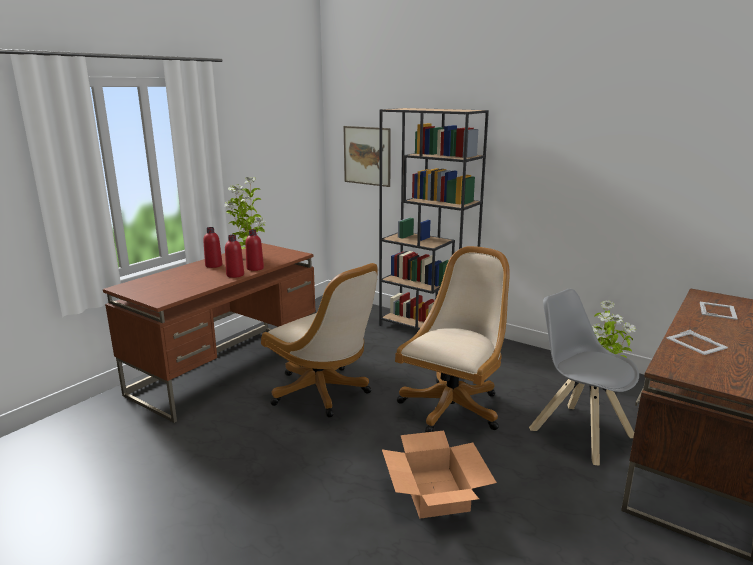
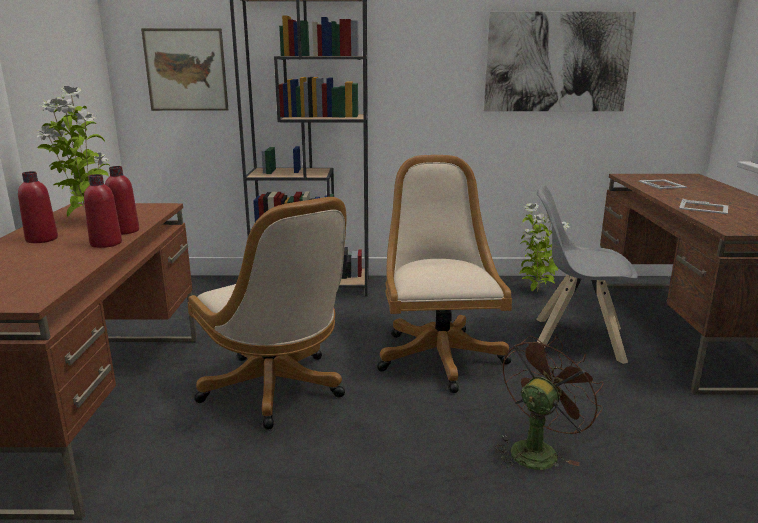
camera: 35 degrees left, 0 degrees up
office chair [261,263,378,418] -> office chair turned 45 degrees clockwise [188,197,346,430]
cardboard box [382,430,497,519] -> brown fan [495,336,603,470]
none -> picture [484,11,636,111]

